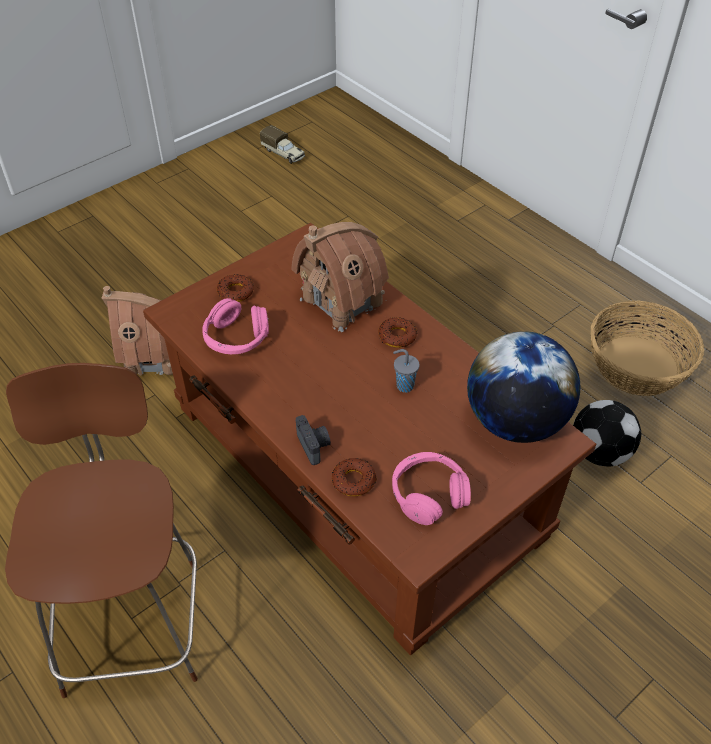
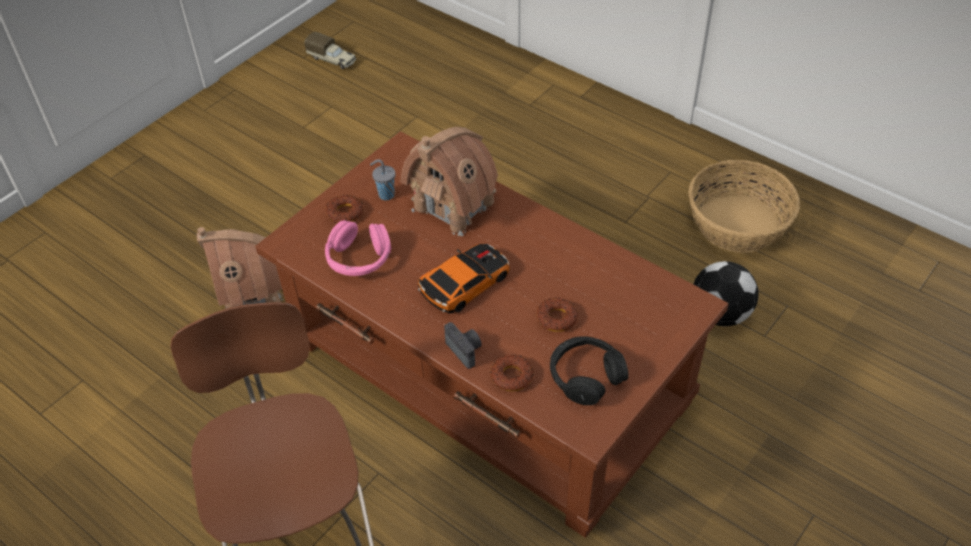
camera: 10 degrees left, 0 degrees up
donut [378,317,417,348] -> donut moved to [536,298,578,332]
pink headphones [392,452,471,525] -> black headphones [550,336,628,405]
grey cup [393,349,419,393] -> grey cup moved to [370,159,395,200]
globe [467,331,581,443] -> none
none -> toy car [418,244,510,313]

